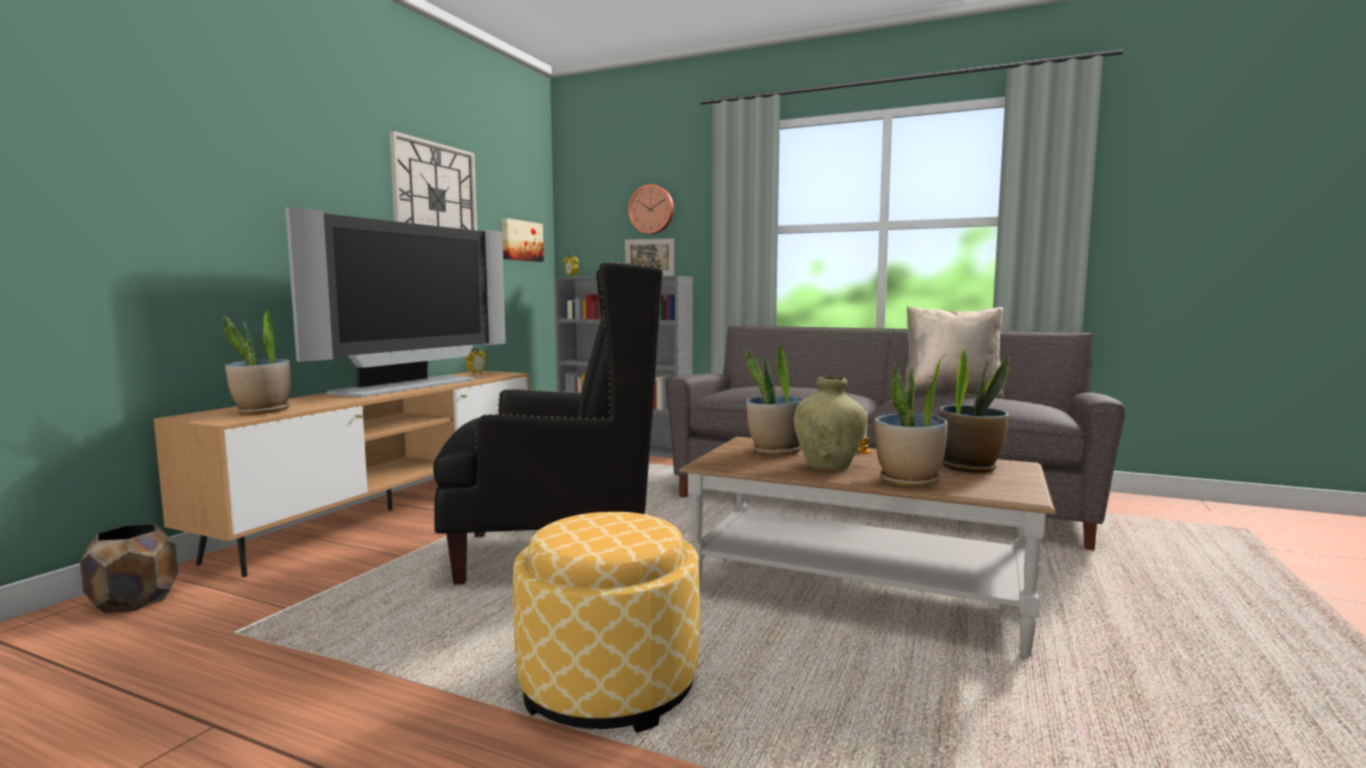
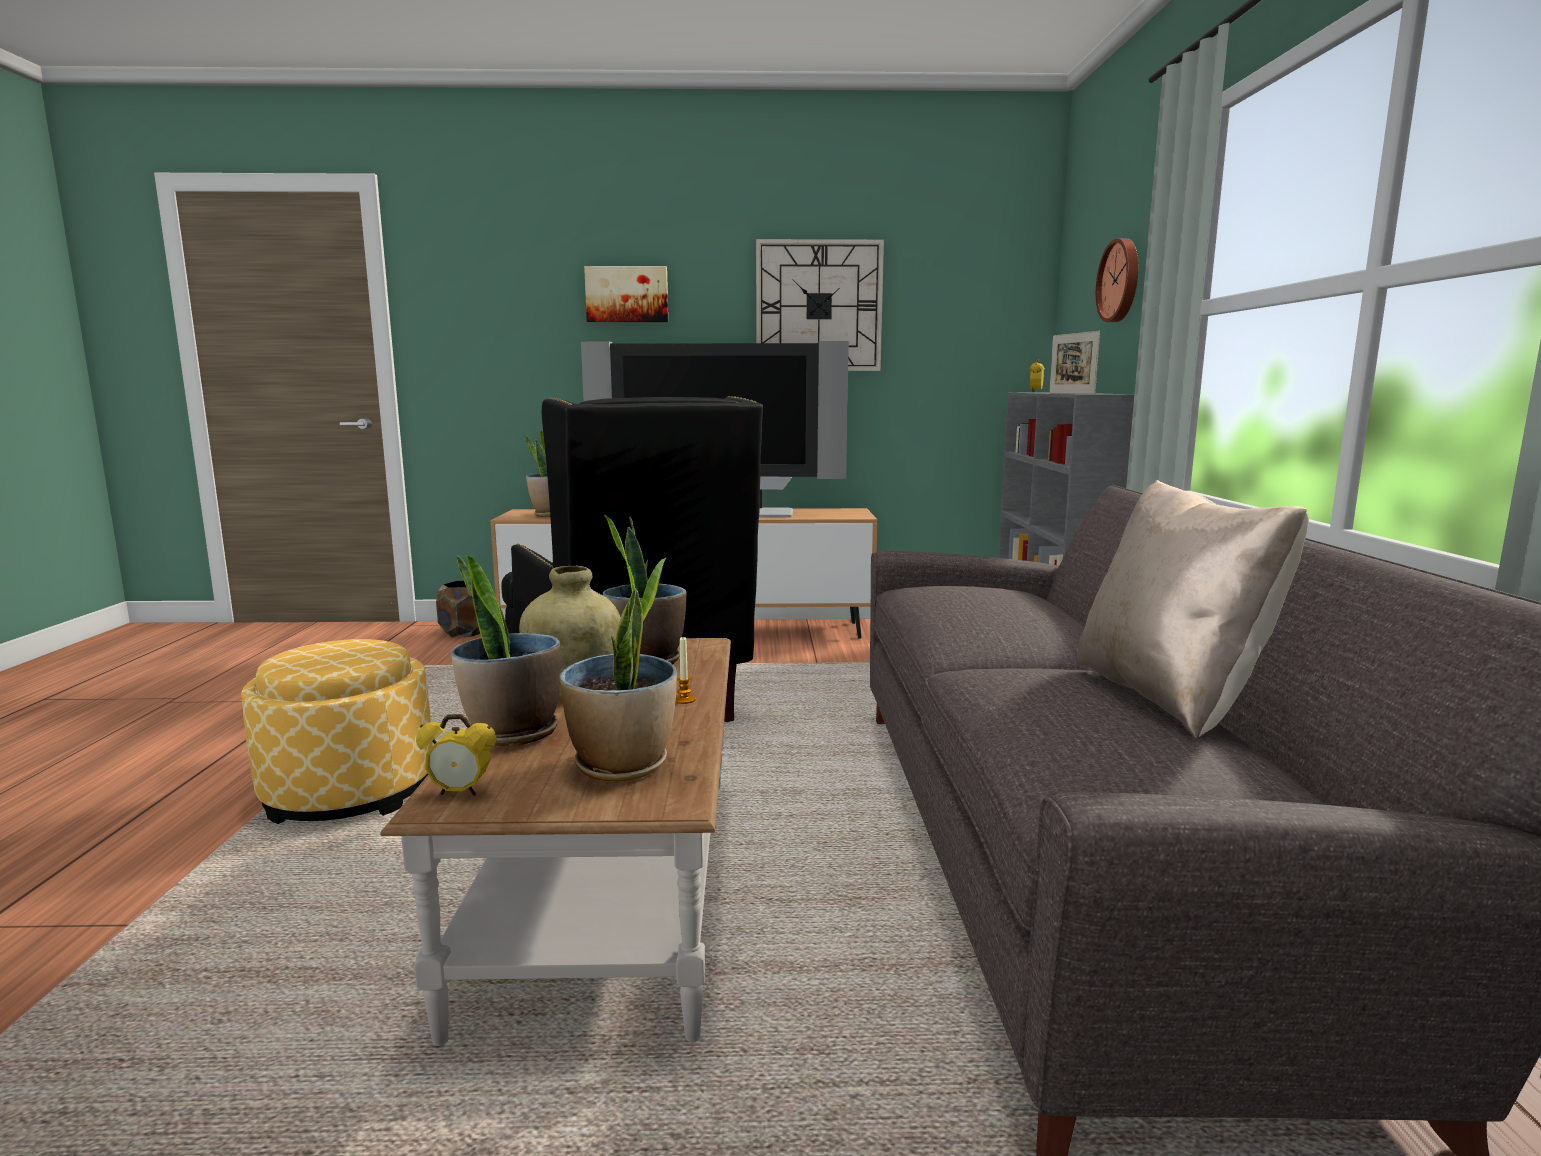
camera: 65 degrees right, 5 degrees up
alarm clock [465,348,486,375] -> alarm clock moved to [416,714,496,796]
picture [502,218,544,262] -> picture moved to [584,266,668,322]

